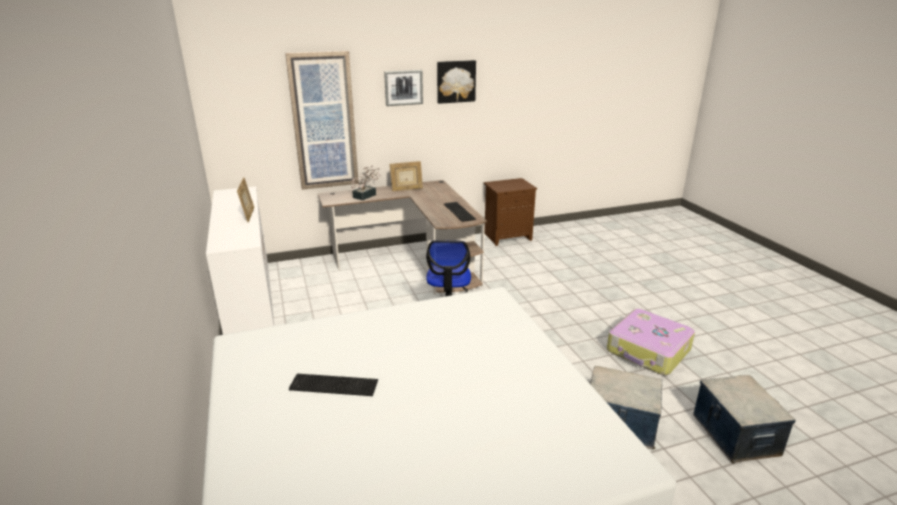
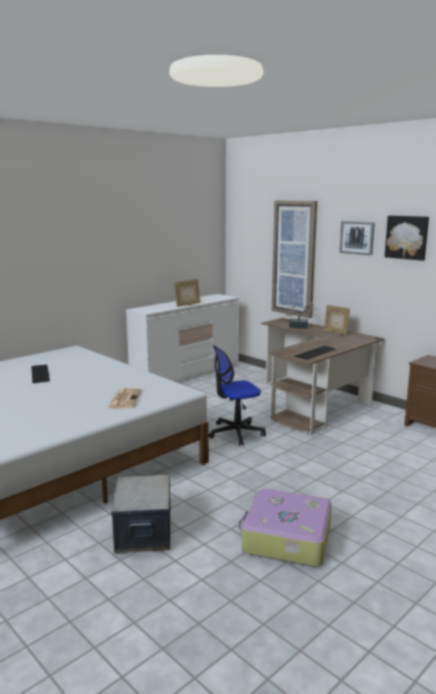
camera: 65 degrees right, 10 degrees down
storage box [693,375,796,464] -> none
none -> newspaper [108,388,141,408]

